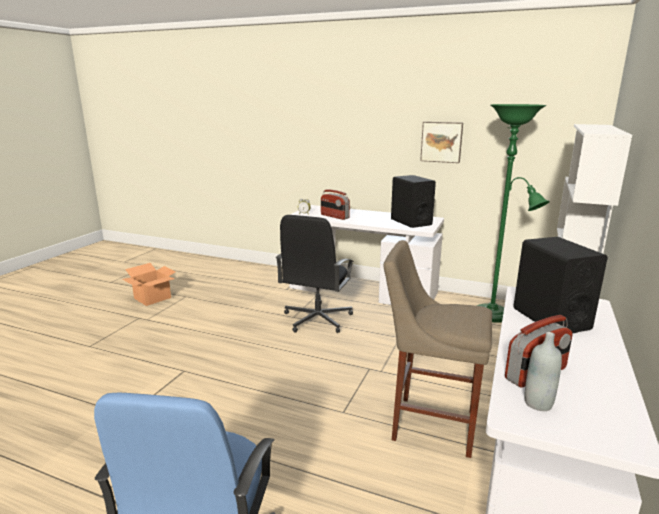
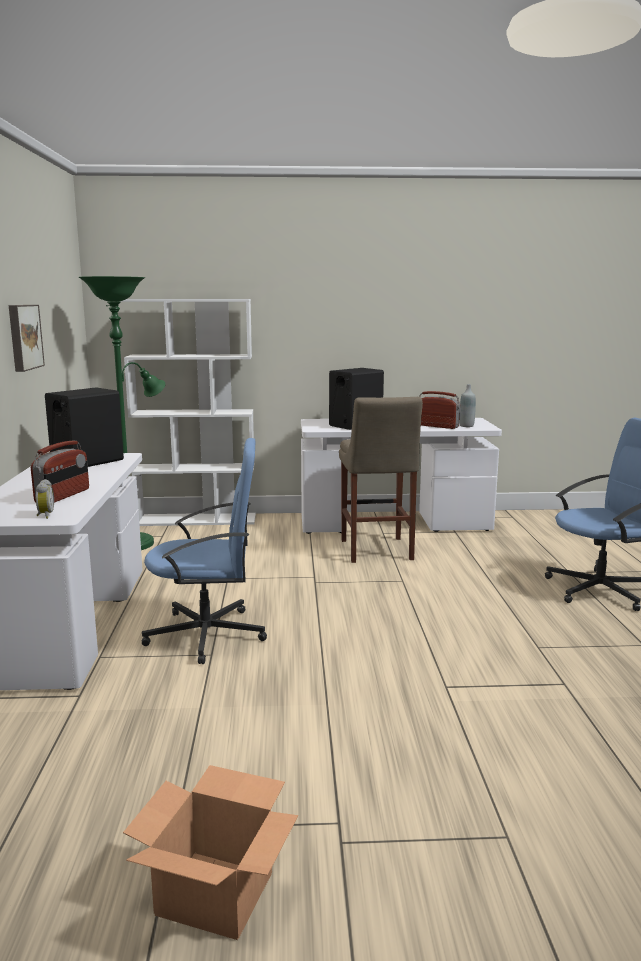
camera: 115 degrees left, 5 degrees down
black office chair [276,215,354,333] -> blue office chair [141,438,267,664]

